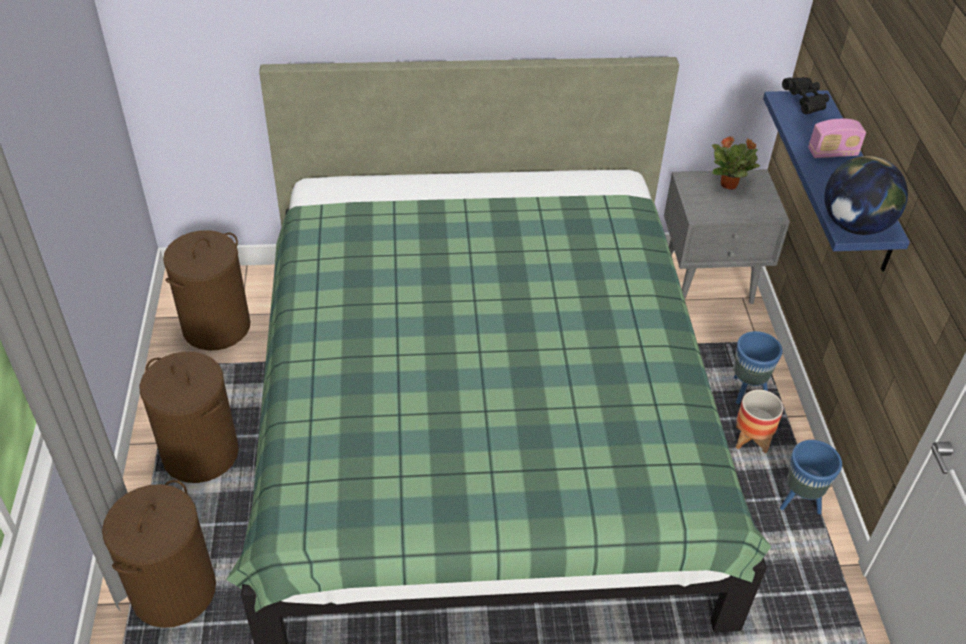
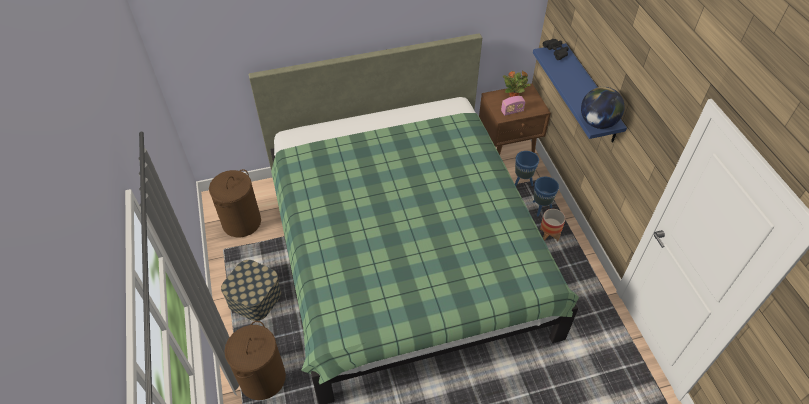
camera: 10 degrees left, 5 degrees up
brown laundry basket [140,352,239,483] -> storage box [221,260,281,321]
grey nightstand [664,169,790,304] -> brown nightstand [479,84,551,155]
blue planter [780,440,842,514] -> blue planter moved to [515,151,539,186]
radio [808,119,866,158] -> radio moved to [501,96,526,116]

